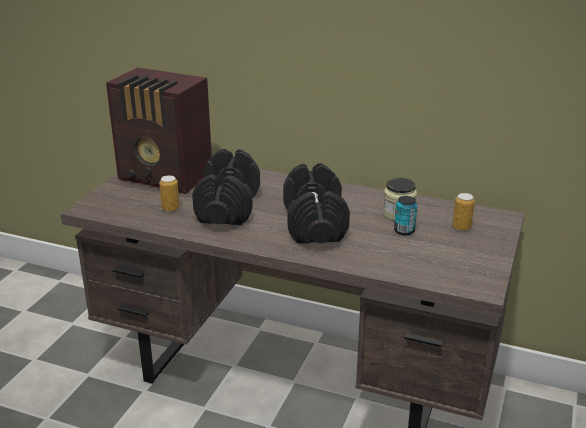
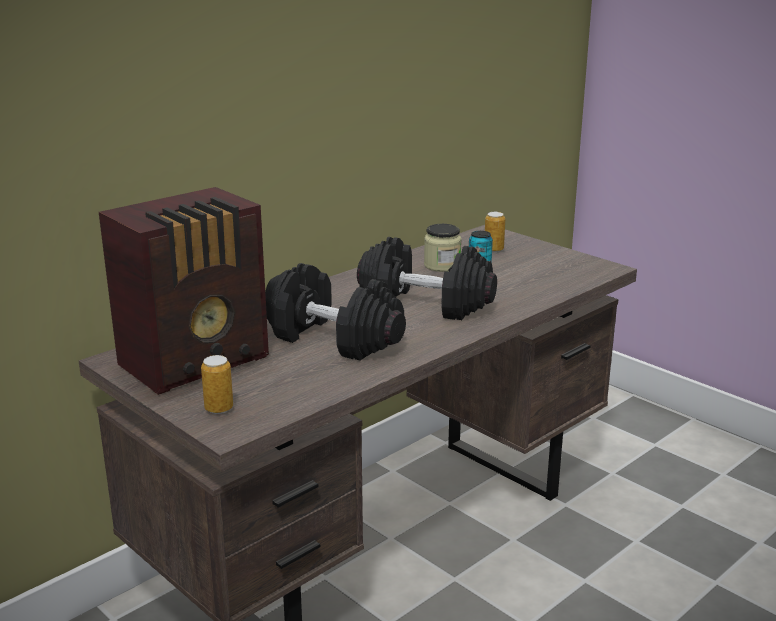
camera: 65 degrees left, 5 degrees down
can [159,175,180,212] -> can moved to [201,355,233,414]

